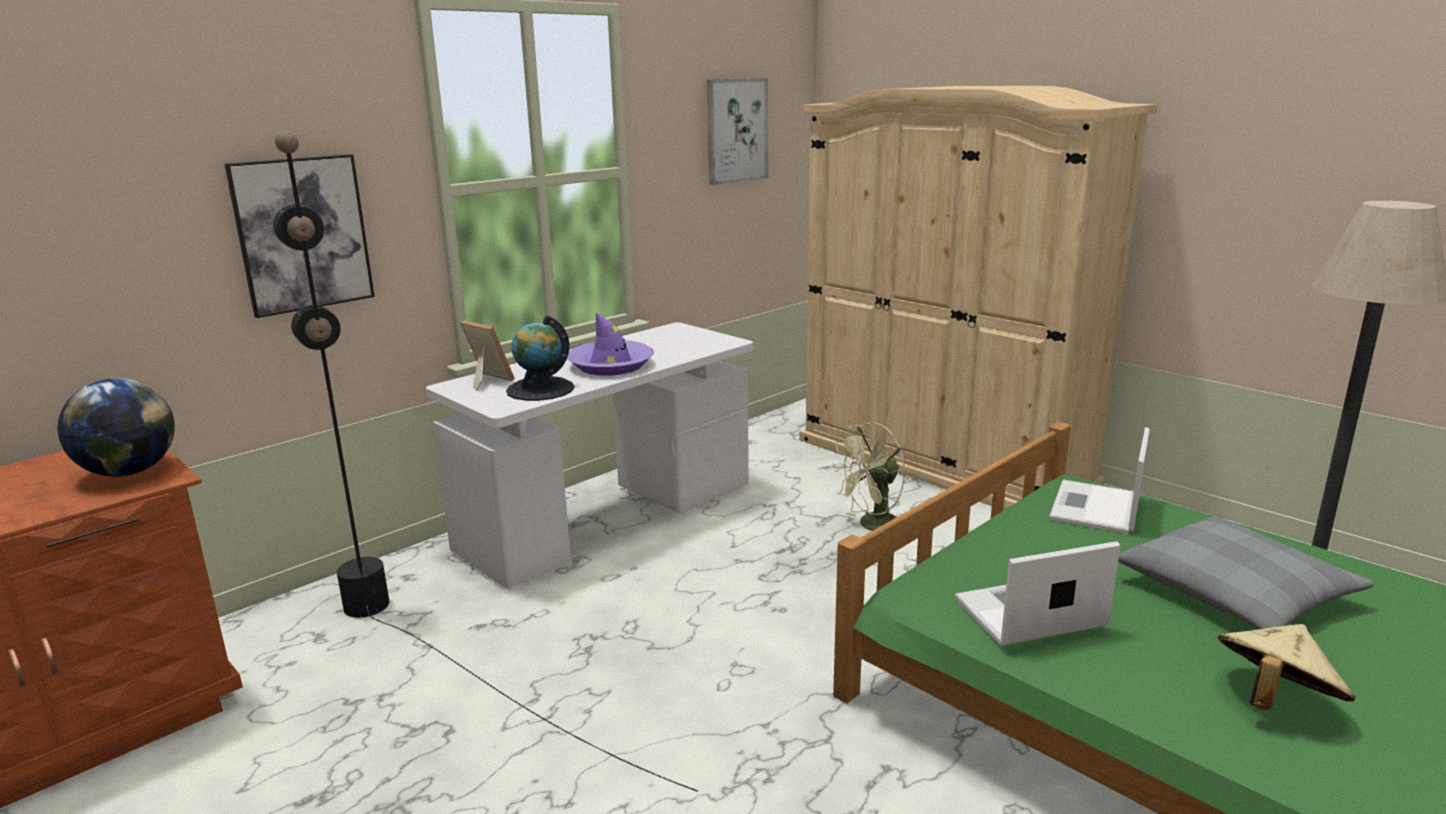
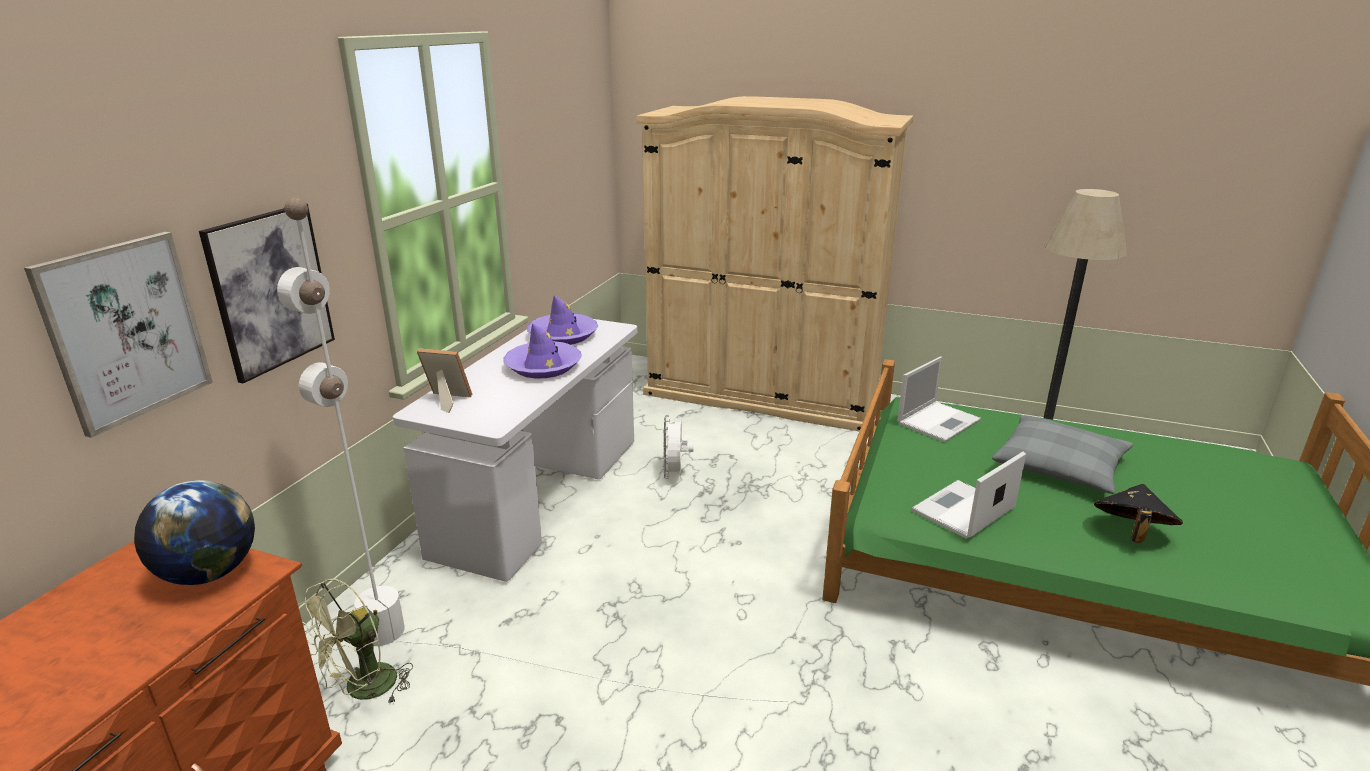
camera: 25 degrees left, 5 degrees up
black floor lamp [273,131,698,792] -> white floor lamp [277,198,788,702]
globe [506,315,575,401] -> none
picture [707,78,768,185] -> picture moved to [24,232,213,438]
green fan [832,423,905,531] -> green fan moved to [298,579,413,704]
laptop [1049,427,1150,534] -> laptop turned 135 degrees counterclockwise [897,357,981,442]
beige hat [1218,624,1355,710] -> black hat [1094,484,1183,543]
none -> purple hat [527,296,598,345]
none -> white fan [663,415,694,479]

